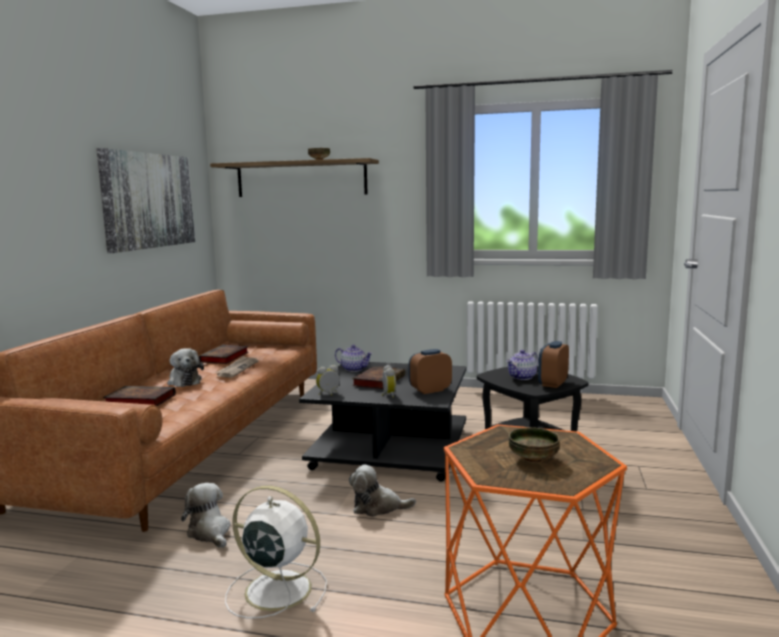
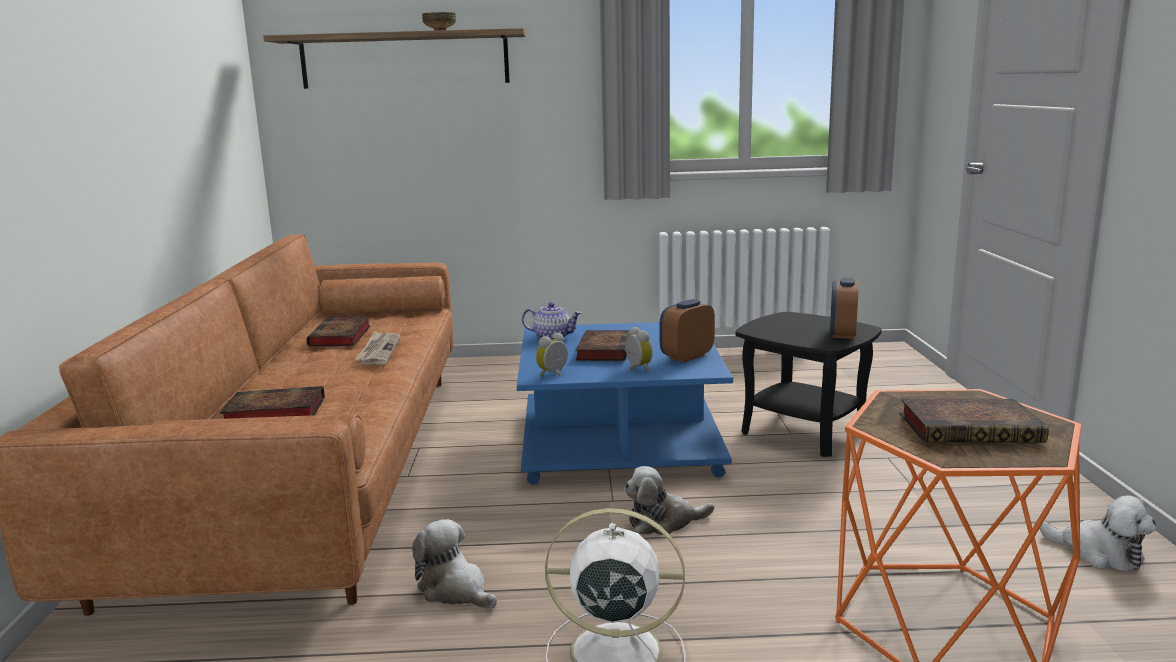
camera: 15 degrees left, 5 degrees up
picture [96,148,195,253] -> none
plush toy [167,348,204,387] -> plush toy moved to [1040,495,1156,571]
black coffee table [299,362,467,482] -> blue coffee table [517,322,733,485]
teapot [506,350,538,380] -> none
bowl [509,427,560,463] -> book [899,398,1049,443]

